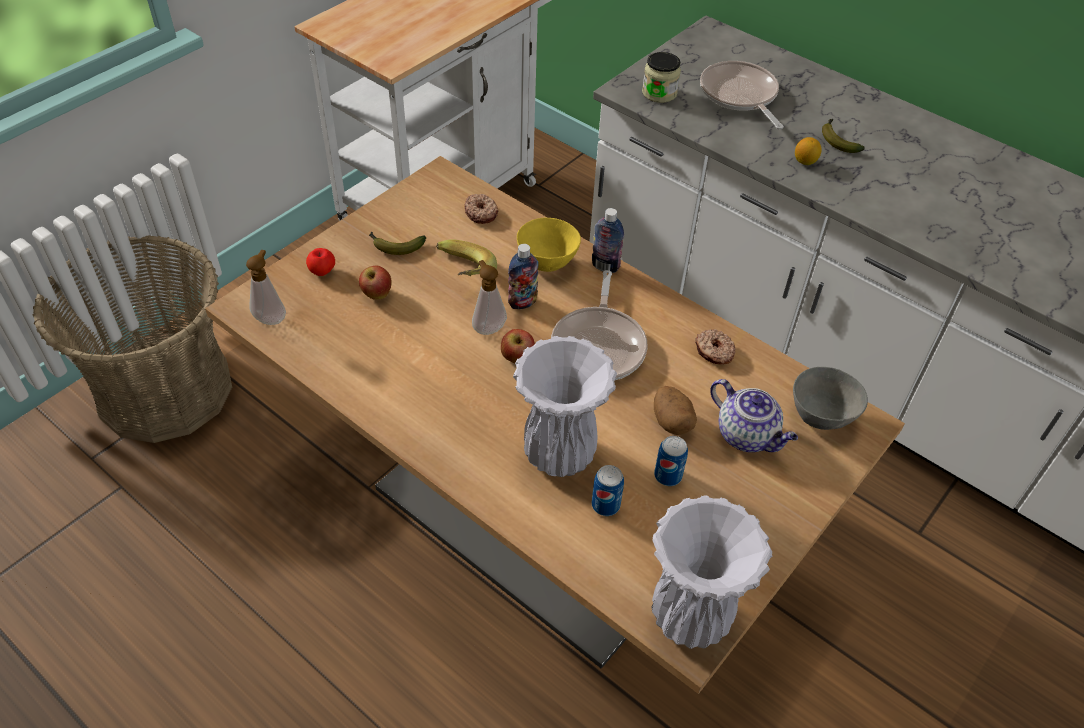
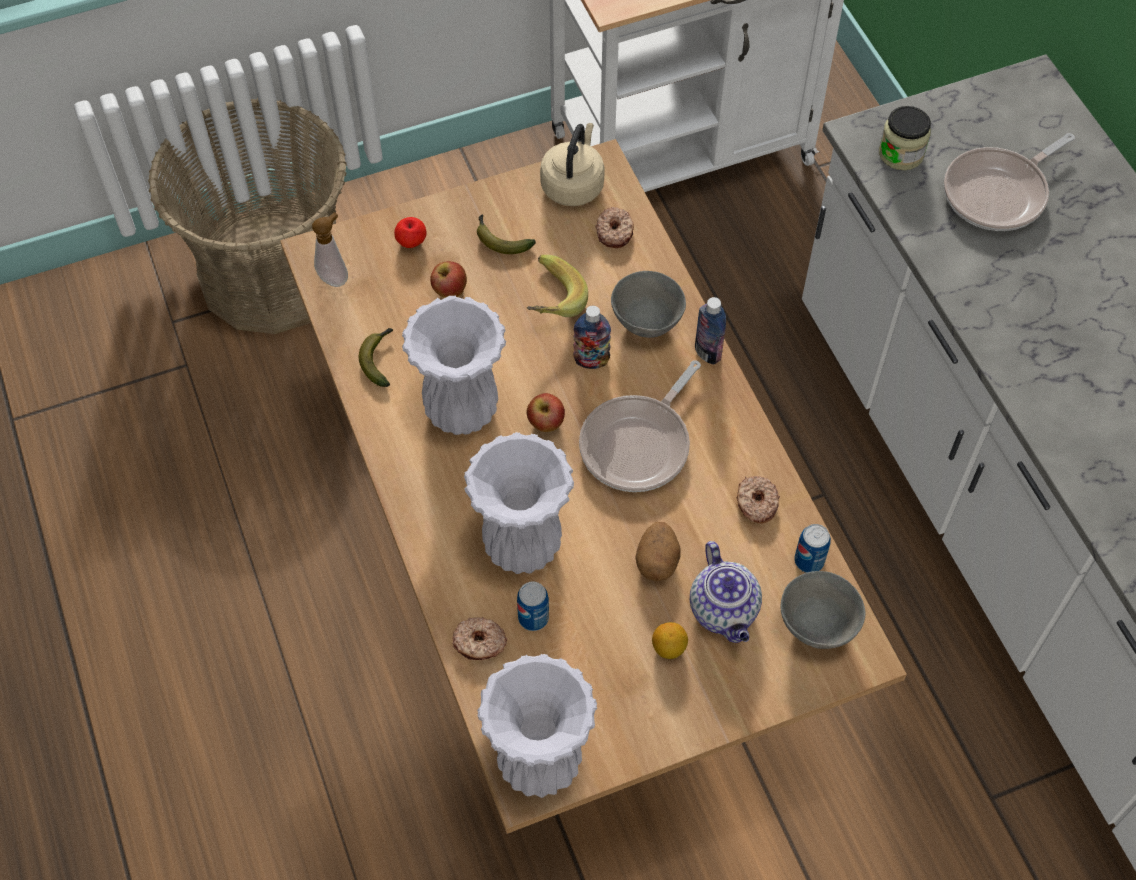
camera: 30 degrees right, 10 degrees up
soap dispenser [472,260,507,335] -> none
yellow bowl [517,218,581,272] -> grey bowl [611,271,686,338]
can [654,436,688,486] -> can moved to [794,524,831,573]
frying pan [700,61,784,129] -> frying pan turned 135 degrees counterclockwise [944,133,1075,231]
lemon [795,137,822,165] -> lemon moved to [652,622,688,659]
banana [822,119,865,153] -> banana moved to [359,328,393,387]
none -> white vase [402,295,506,435]
none -> donut [452,617,507,660]
none -> beige kettle [540,123,605,206]

